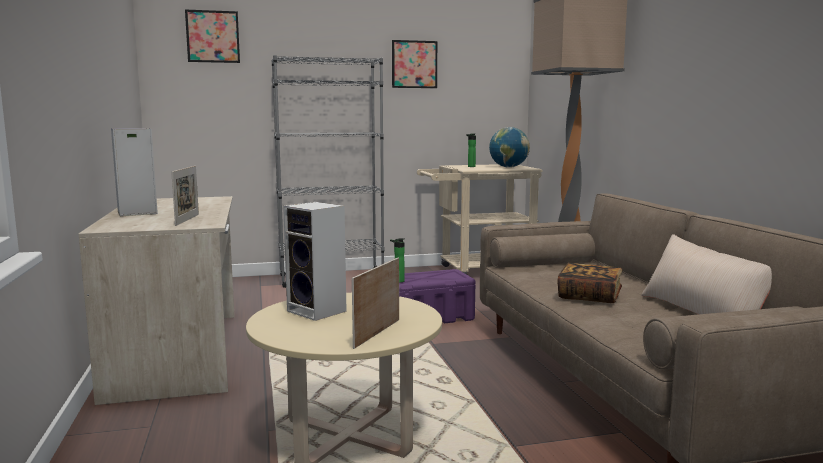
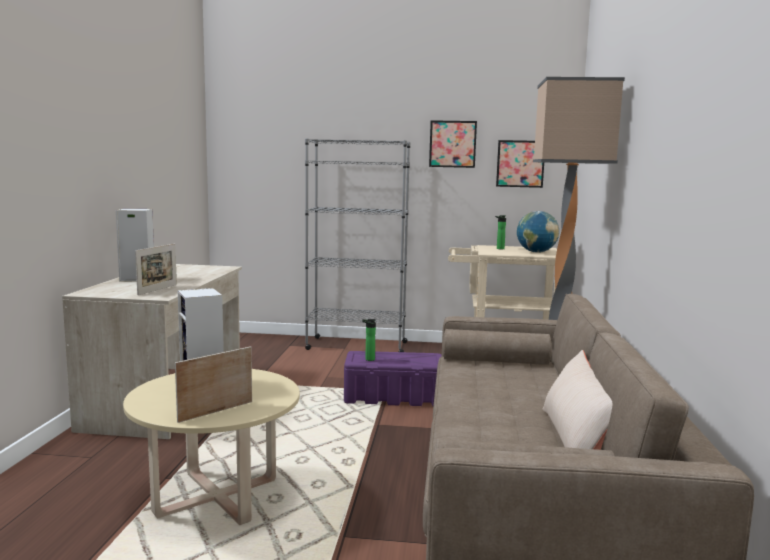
camera: 20 degrees right, 0 degrees up
picture [185,9,240,63] -> picture moved to [496,140,544,188]
book [557,263,622,303] -> none

